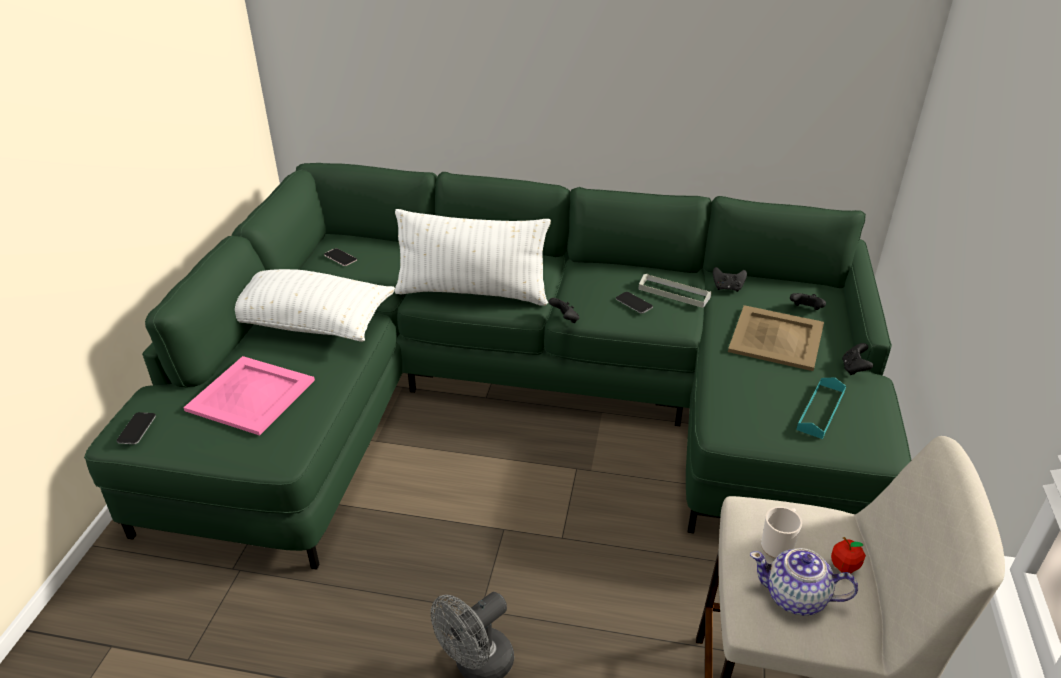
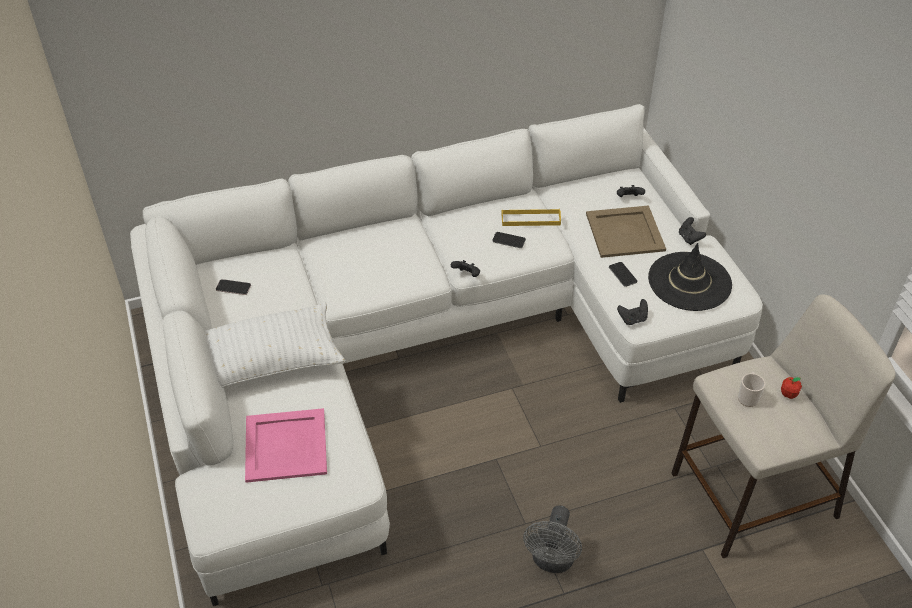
camera: 30 degrees left, 10 degrees up
green sofa [84,163,911,570] -> white sofa [130,104,763,606]
phone [117,412,156,444] -> phone moved to [609,262,637,287]
white pillow [394,209,551,306] -> none
grey tray [638,274,712,308] -> yellow tray [501,209,561,226]
black game controller [713,267,747,292] -> black game controller moved to [617,299,648,325]
teapot [750,548,858,616] -> none
turquoise tray [796,377,846,439] -> black hat [648,243,732,311]

